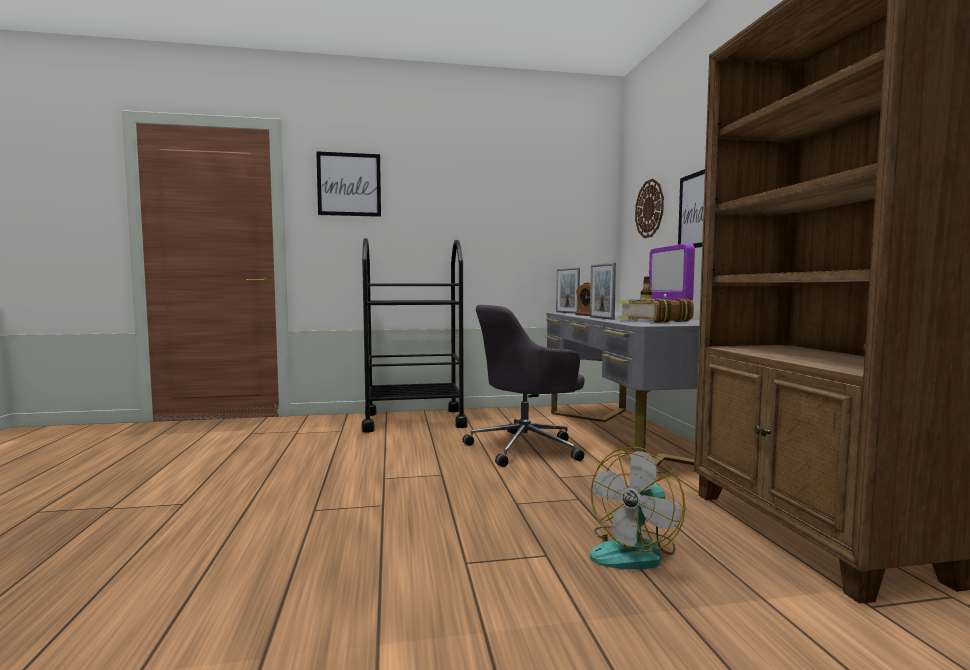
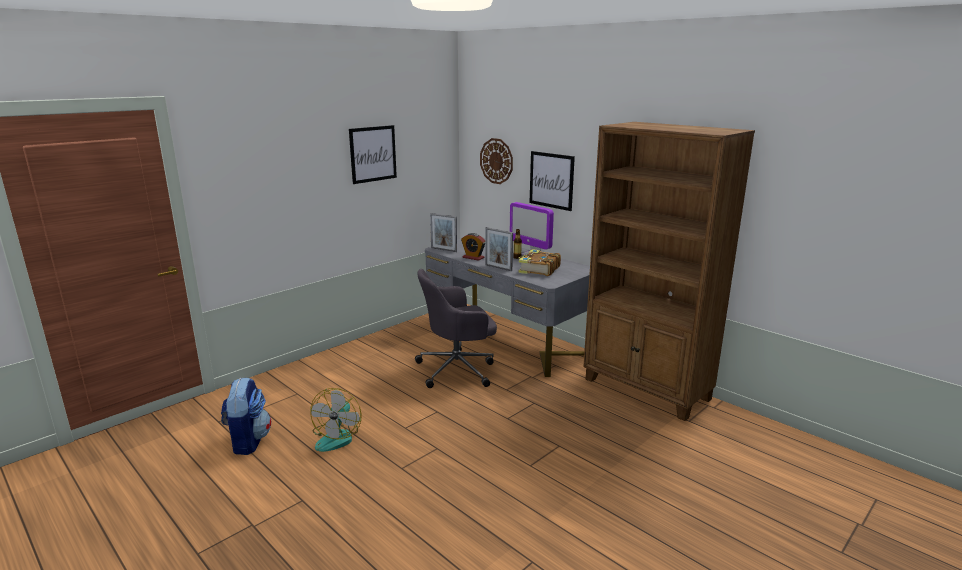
camera: 35 degrees left, 15 degrees up
picture [316,151,381,217] -> picture moved to [349,125,397,184]
black cart [362,238,468,433] -> none
grey office chair [463,305,584,467] -> grey office chair turned 45 degrees clockwise [415,269,497,388]
fan [590,447,685,569] -> fan moved to [310,388,361,452]
none -> backpack [221,378,271,455]

